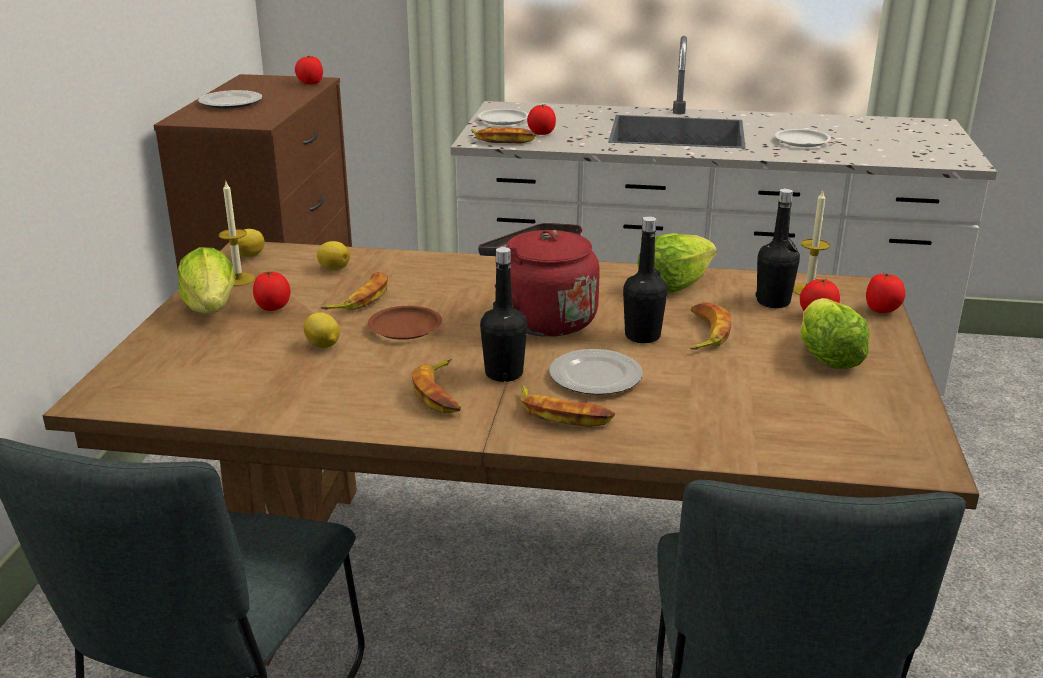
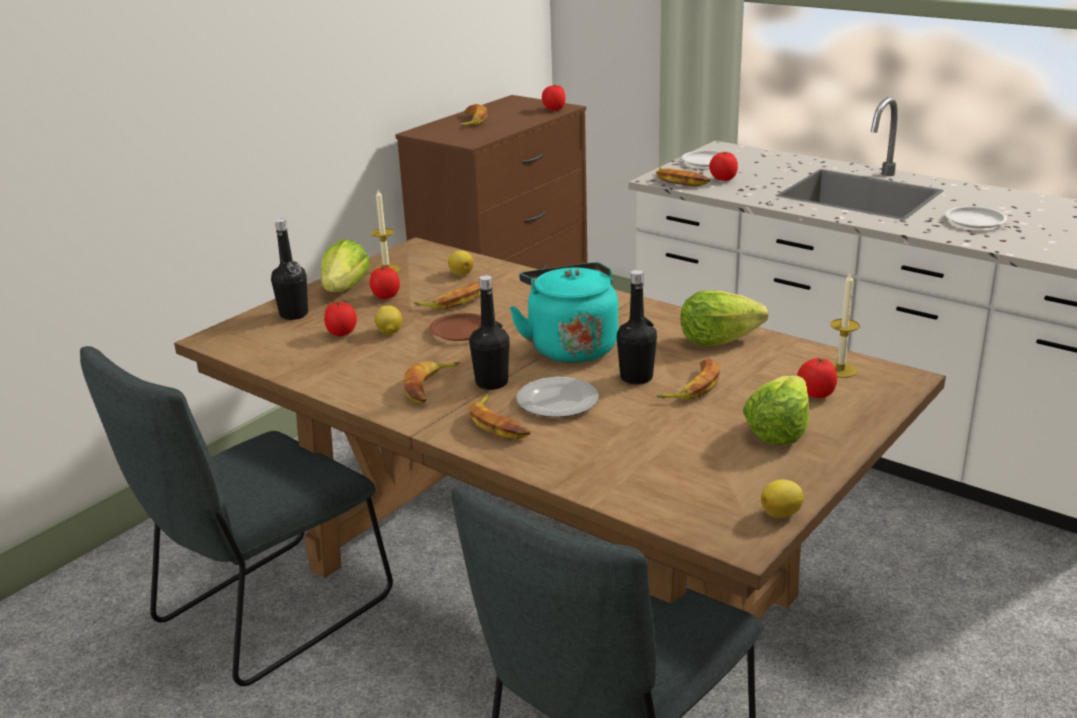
camera: 30 degrees right, 0 degrees up
plate [198,90,262,109] -> banana [460,104,487,126]
lemon [238,229,264,257] -> lemon moved to [761,480,804,518]
red kettle [478,223,600,337] -> turquoise kettle [509,262,618,363]
black bottle [756,189,800,308] -> black bottle moved to [271,219,308,320]
tomato [866,273,905,313] -> tomato moved to [324,302,357,336]

